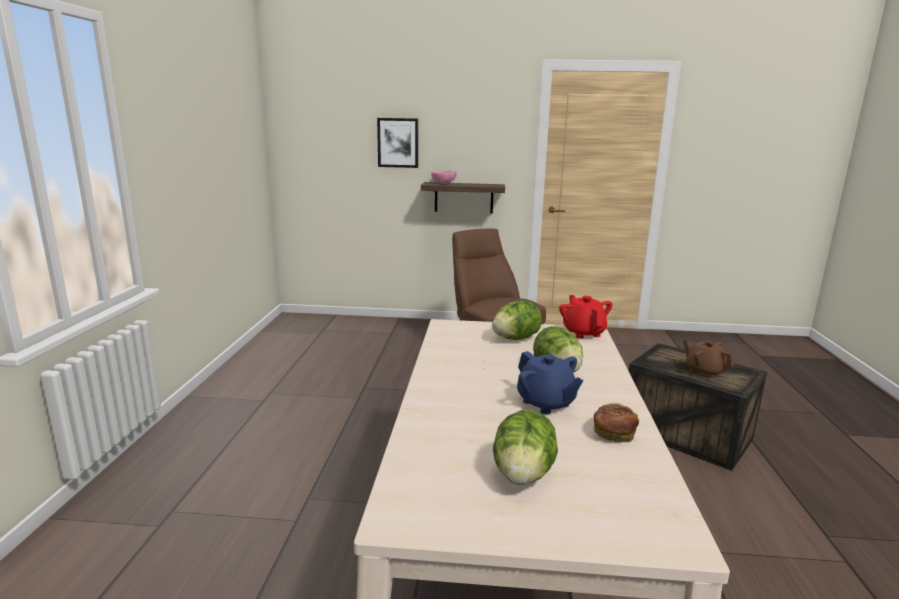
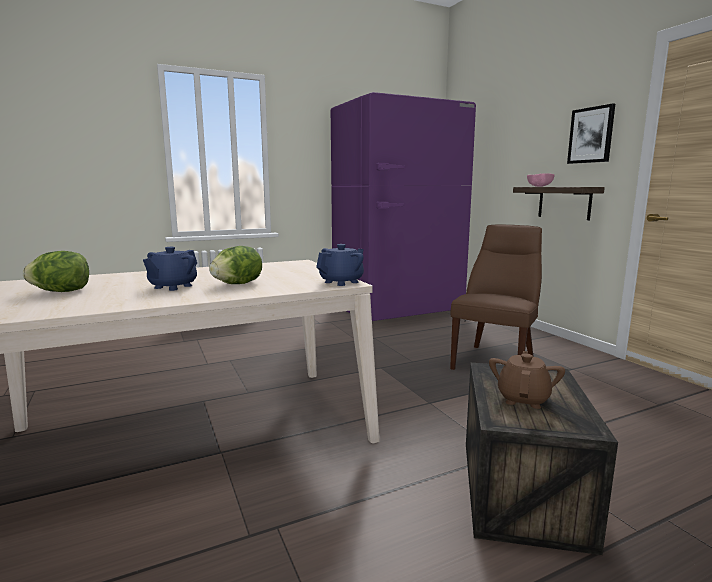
camera: 60 degrees right, 5 degrees down
picture [377,118,418,168] -> picture moved to [567,103,615,164]
lettuce [492,301,542,340] -> none
red teapot [559,295,612,339] -> blue teapot [316,244,364,286]
bread [594,403,639,442] -> none
none -> purple fridge [331,92,476,321]

